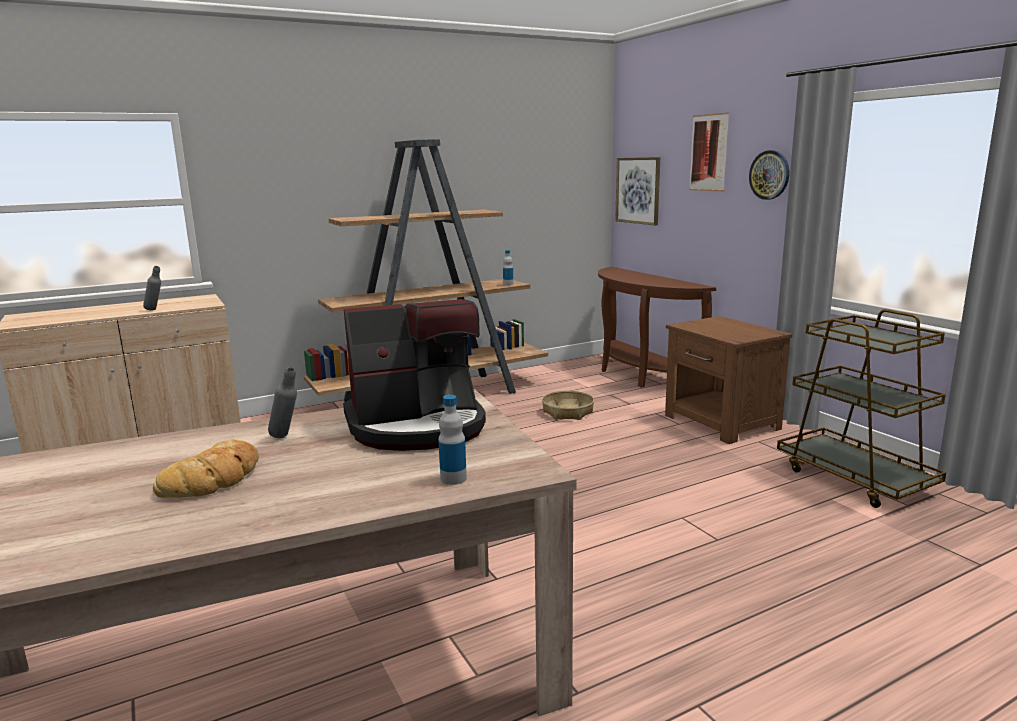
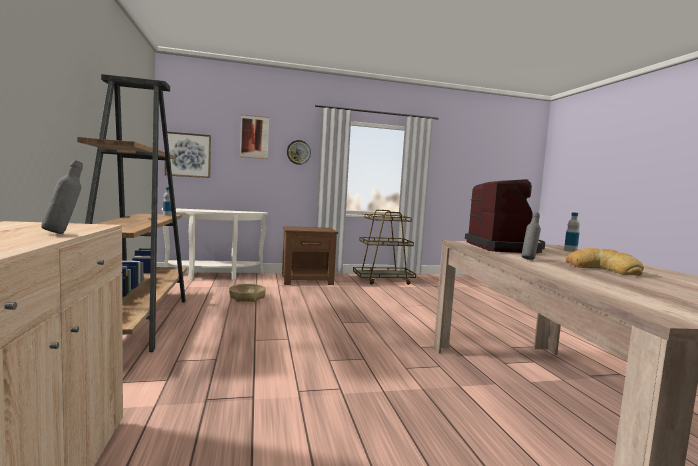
camera: 75 degrees left, 10 degrees down
brown console table [598,267,716,388] -> white console table [162,208,268,280]

